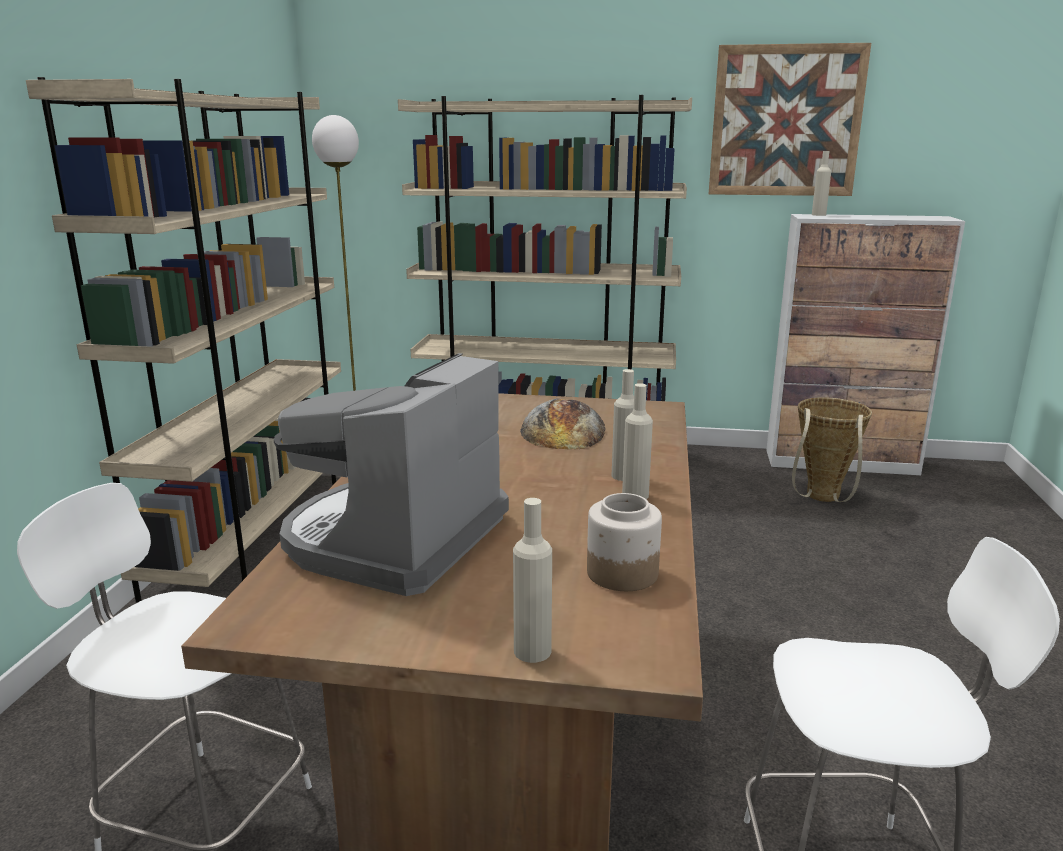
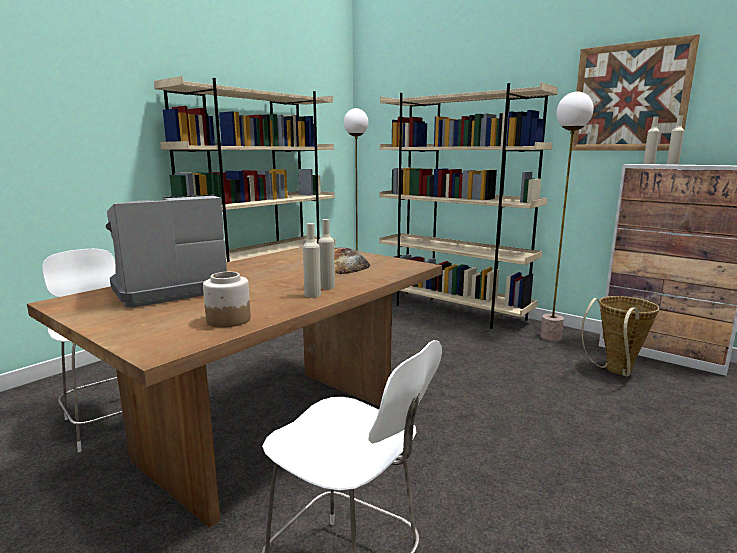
camera: 30 degrees right, 5 degrees down
beige bottle [513,498,552,663] -> beige bottle moved to [667,115,684,165]
none -> floor lamp [540,92,594,341]

